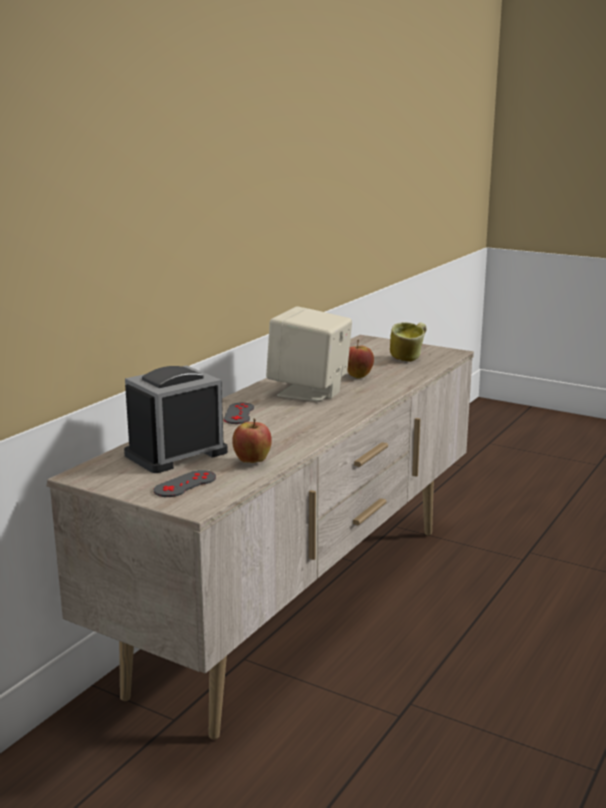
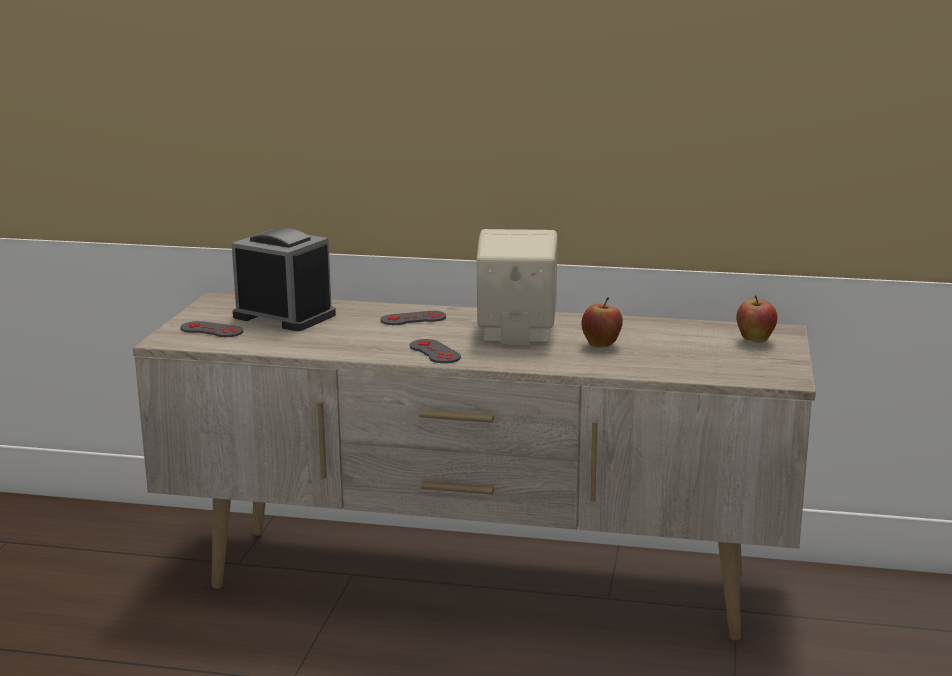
camera: 70 degrees right, 0 degrees up
apple [232,419,272,463] -> apple moved to [736,295,777,343]
mug [390,322,427,362] -> none
none -> grey game controller [410,339,461,363]

